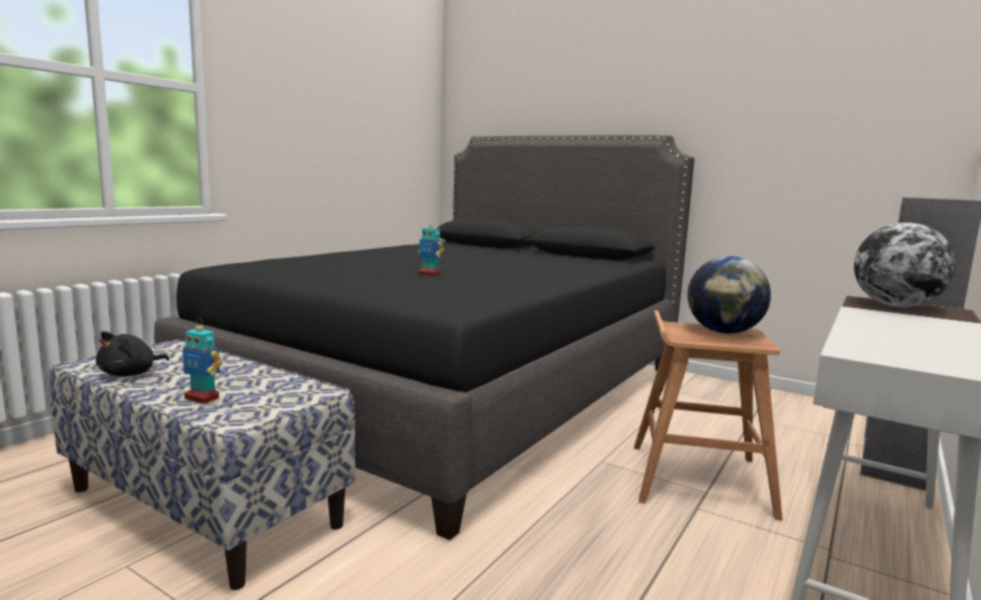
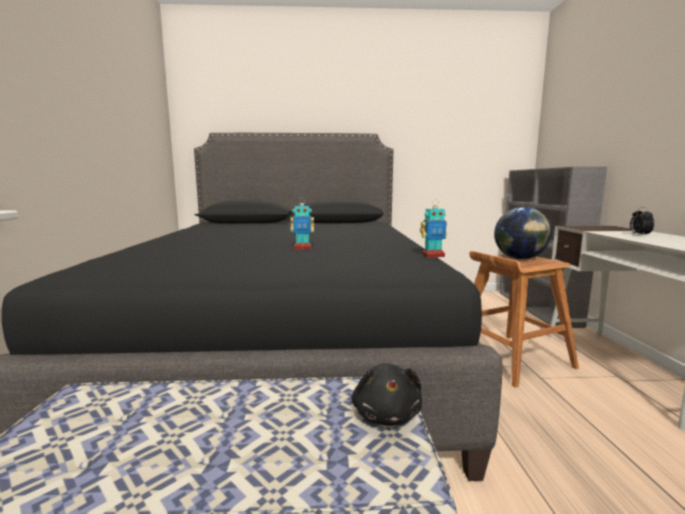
camera: 35 degrees left, 0 degrees up
black plush toy [96,331,169,376] -> black plush toy moved to [352,363,422,426]
toy robot [183,318,222,404] -> toy robot moved to [420,199,448,258]
globe [854,222,956,307] -> none
none -> alarm clock [630,207,655,236]

